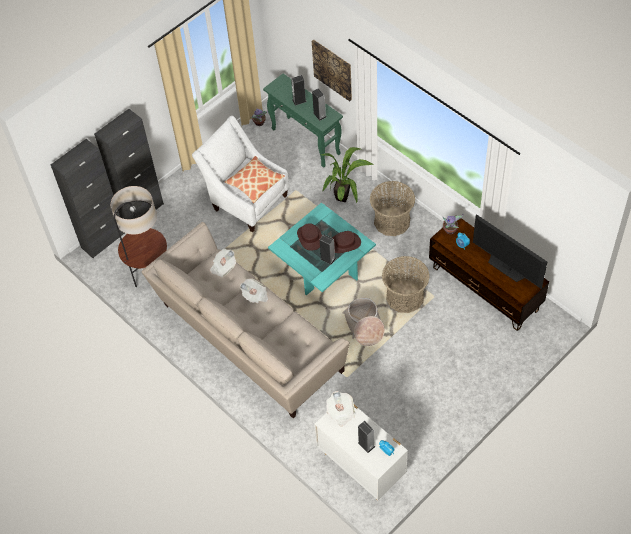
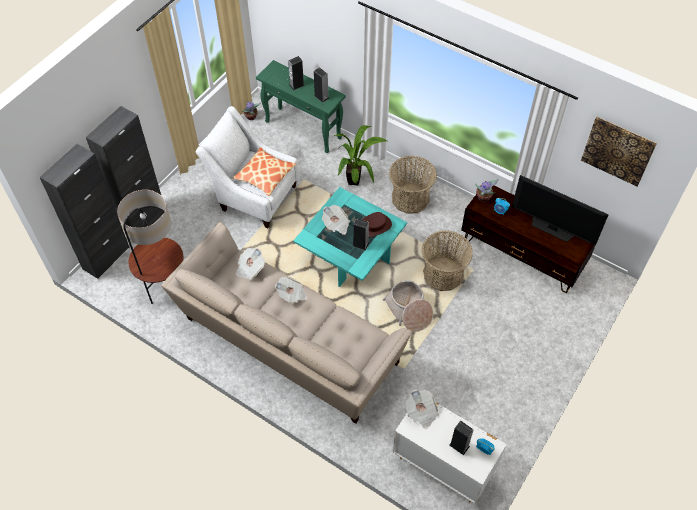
camera: 15 degrees left, 0 degrees up
brown hat [297,223,322,251] -> newspaper [322,205,350,235]
picture [312,39,352,101] -> picture moved to [581,117,657,186]

